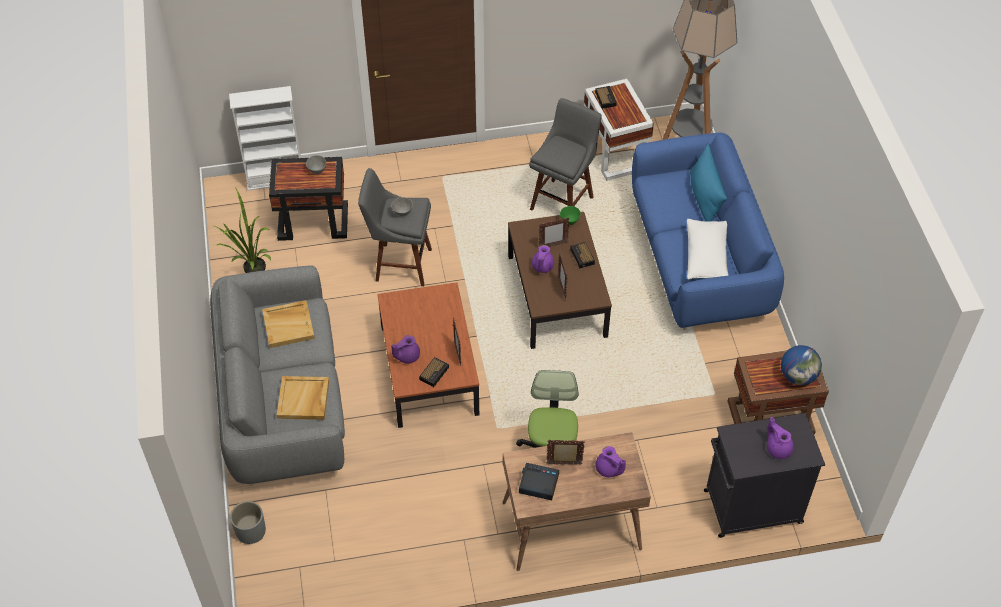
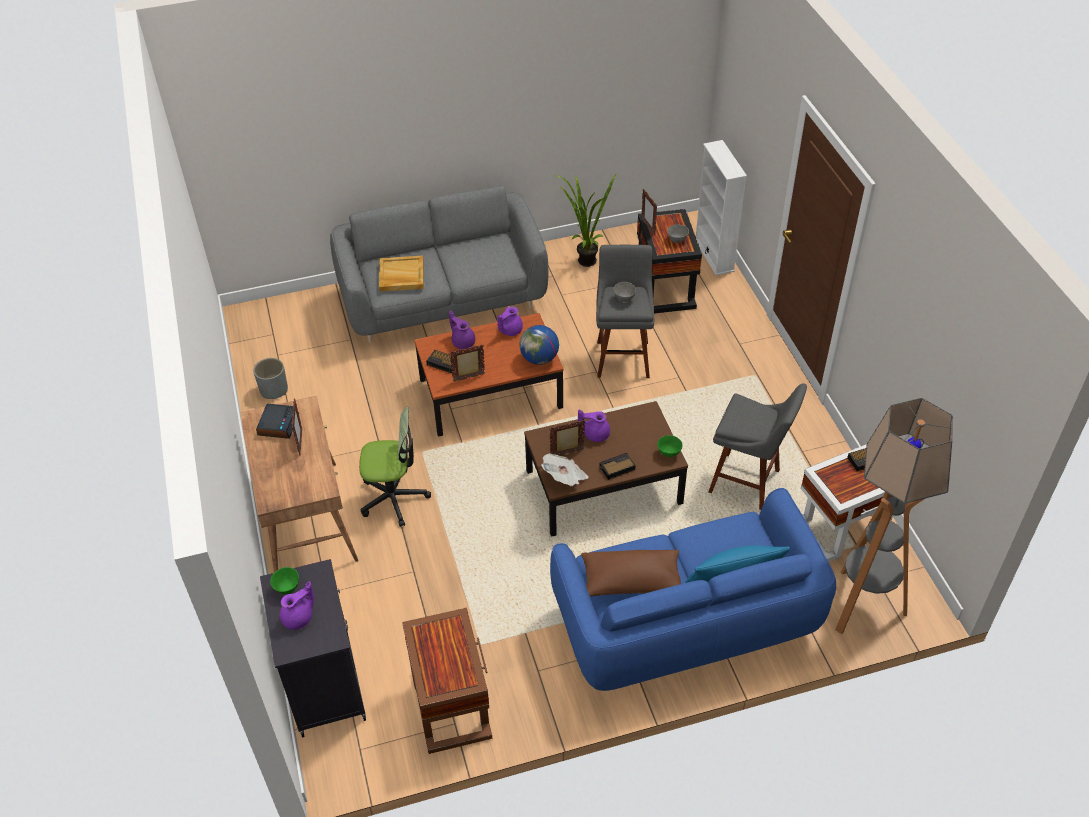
camera: 85 degrees right, 5 degrees down
grey planter [230,501,266,544] -> grey planter moved to [253,358,288,399]
beige tray [262,300,315,348] -> none
picture frame [539,217,570,247] -> picture frame moved to [641,189,657,235]
purple teapot [596,446,626,477] -> purple teapot moved to [497,306,523,336]
white pillow [687,219,729,279] -> brown pillow [581,550,681,597]
globe [781,345,822,385] -> globe moved to [519,325,559,365]
none -> green bowl [270,567,299,594]
none -> newspaper [541,453,589,486]

